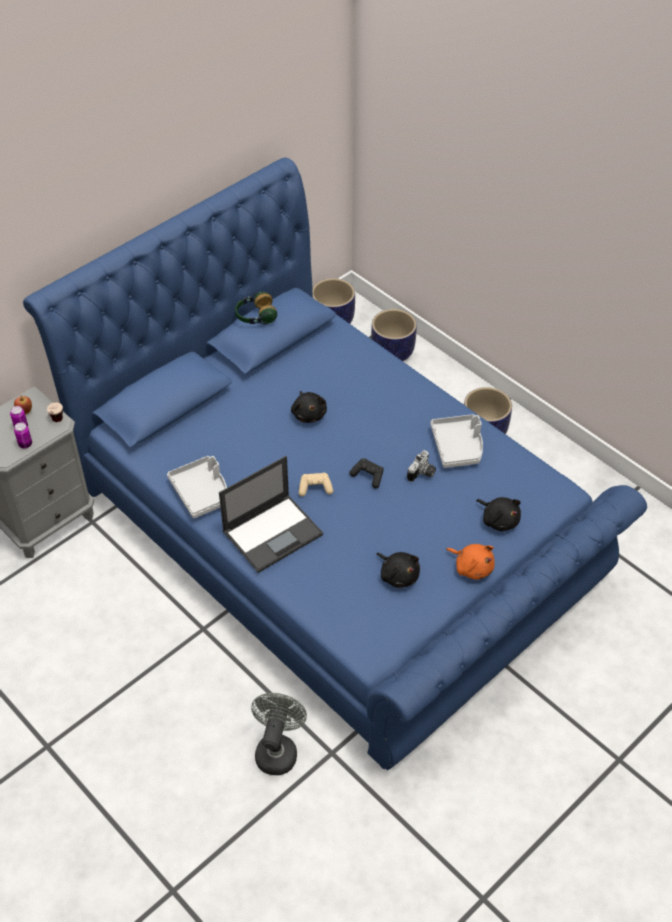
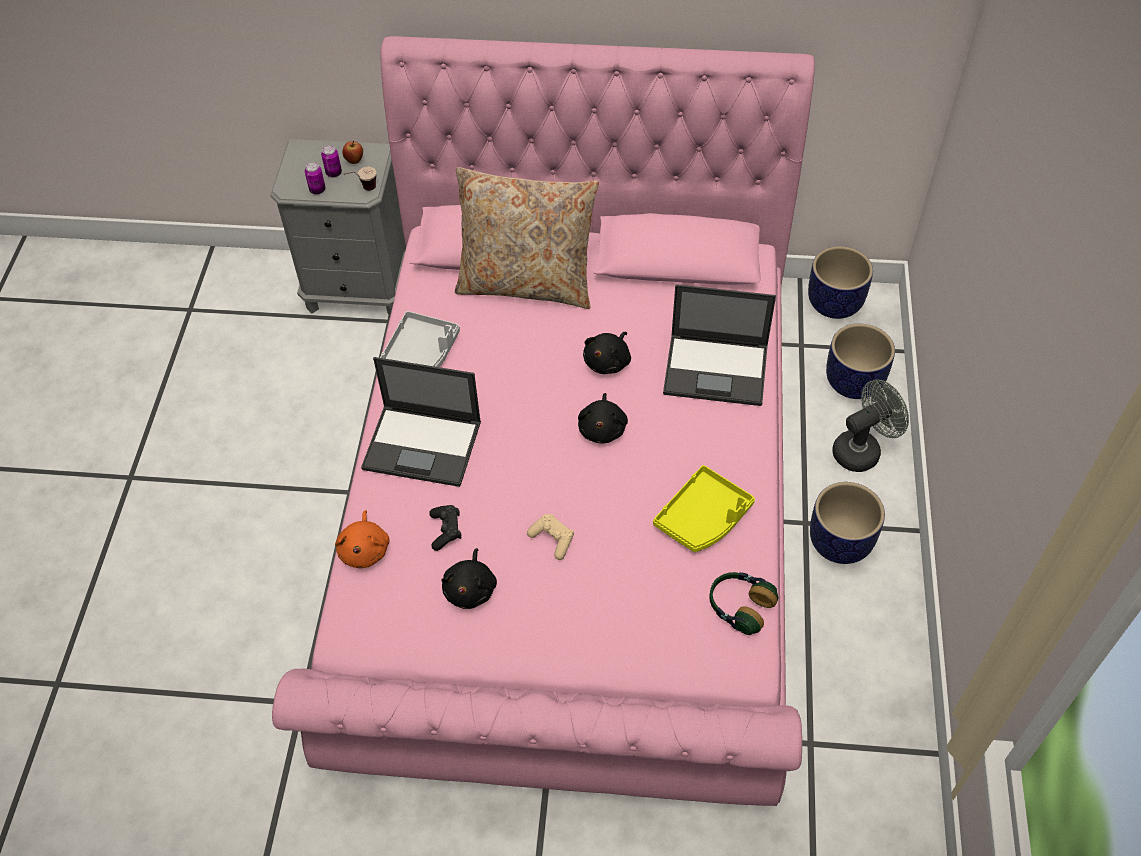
camera: 50 degrees right, 5 degrees up
blue bed [23,157,647,770] -> pink bed [272,36,815,806]
headphones [235,292,277,325] -> headphones moved to [709,572,778,635]
grey fan [251,693,307,775] -> grey fan moved to [832,379,909,472]
beige game controller [299,473,333,497] -> beige game controller moved to [527,514,574,560]
black game controller [349,458,384,489] -> black game controller moved to [429,505,462,551]
camera [407,450,436,482] -> none
grey tray [430,414,483,468] -> yellow tray [653,465,755,552]
orange plush toy [446,544,495,580] -> orange plush toy moved to [335,510,390,569]
black plush toy [476,497,521,531] -> black plush toy moved to [578,393,628,443]
none -> beige pillow [455,167,599,309]
none -> laptop [663,284,776,406]

